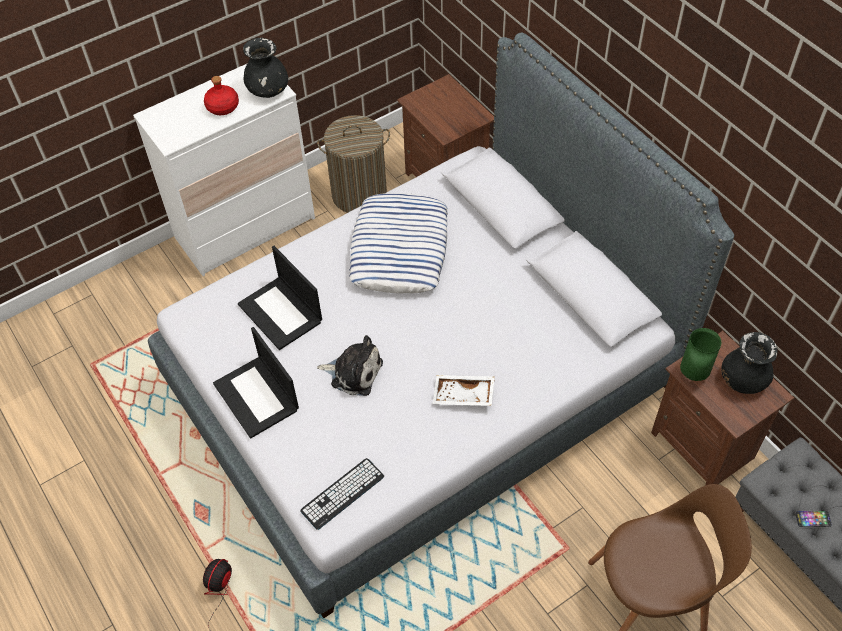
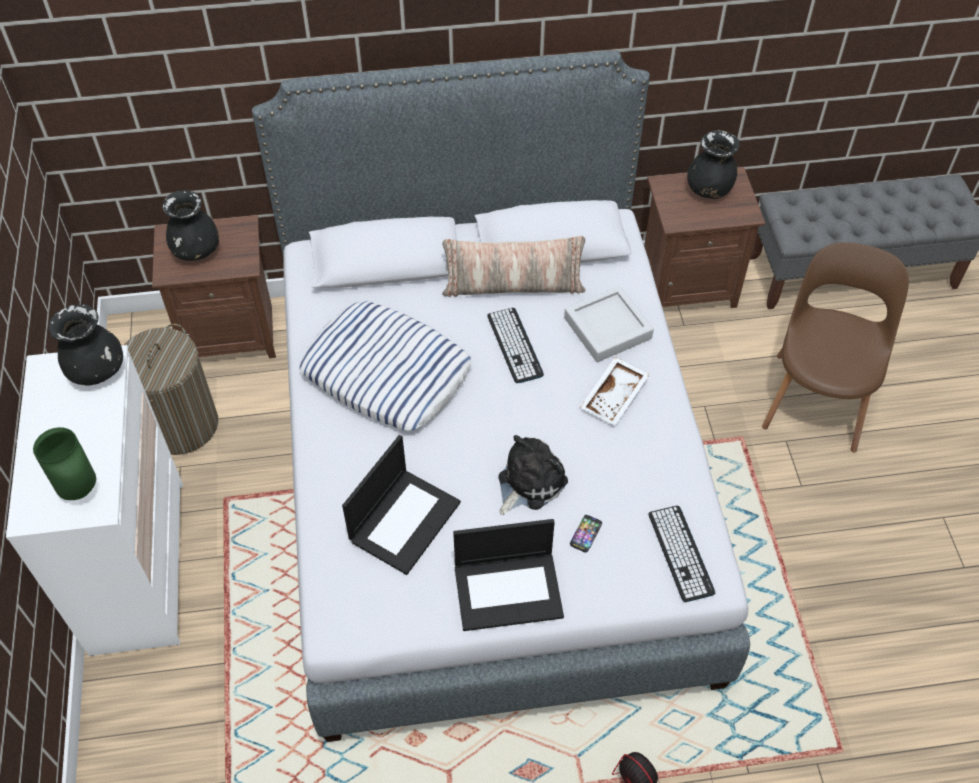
camera: 65 degrees left, 0 degrees up
red bottle [204,76,239,115] -> none
laptop [238,246,322,350] -> laptop turned 45 degrees counterclockwise [342,435,461,575]
green vase [680,328,721,381] -> green vase moved to [33,427,96,500]
phone [796,511,831,527] -> phone moved to [570,515,602,552]
none -> black vase [162,190,219,261]
none -> pillow [442,236,586,297]
none -> keyboard [487,308,544,383]
none -> grey tray [564,286,654,362]

